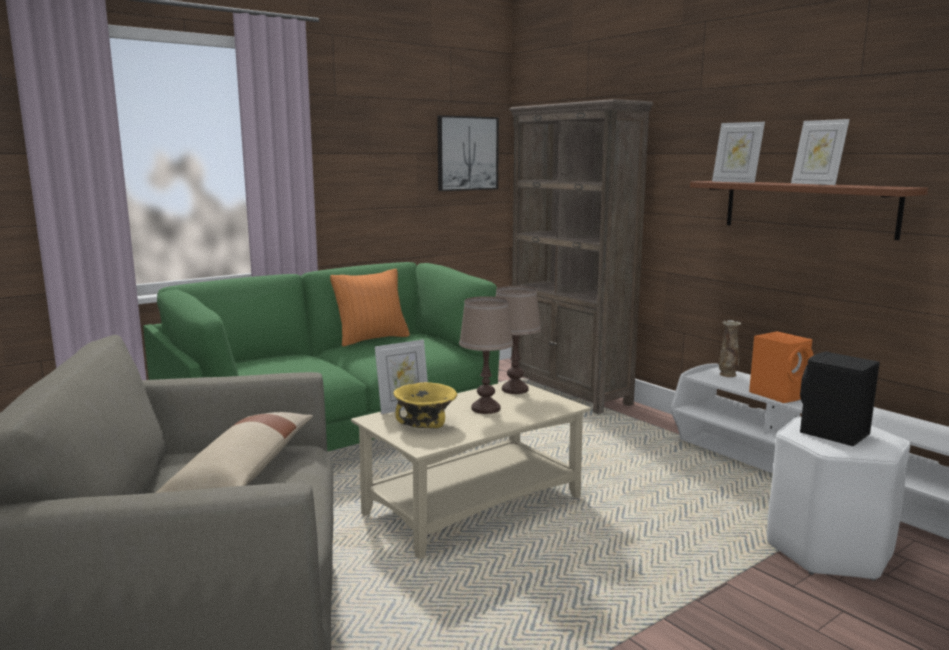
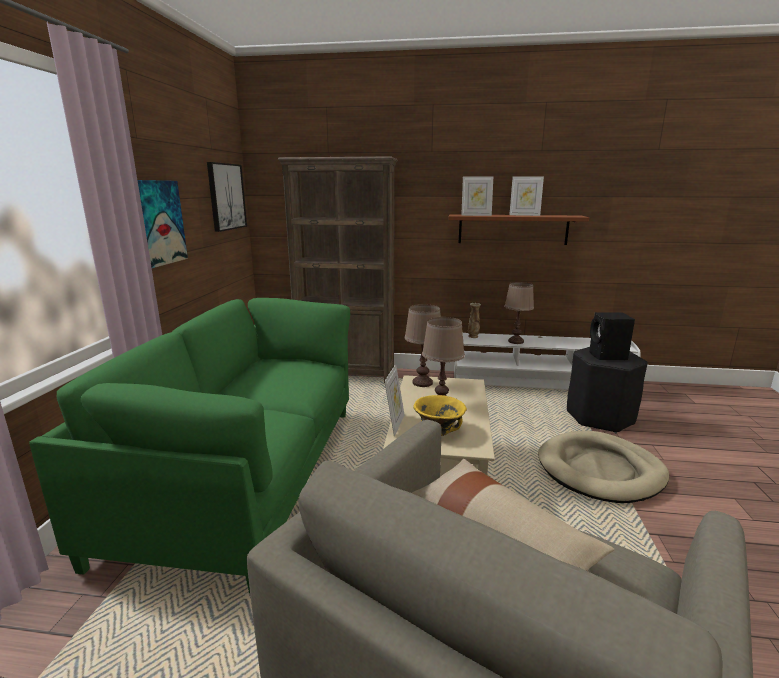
camera: 45 degrees left, 5 degrees up
orange pillow [330,269,410,347] -> none
orange speaker [749,331,813,403] -> brown table lamp [504,282,534,344]
white stool [767,416,910,581] -> black stool [567,347,648,433]
none -> picture [138,180,188,268]
none -> beige dog bed [538,431,669,503]

